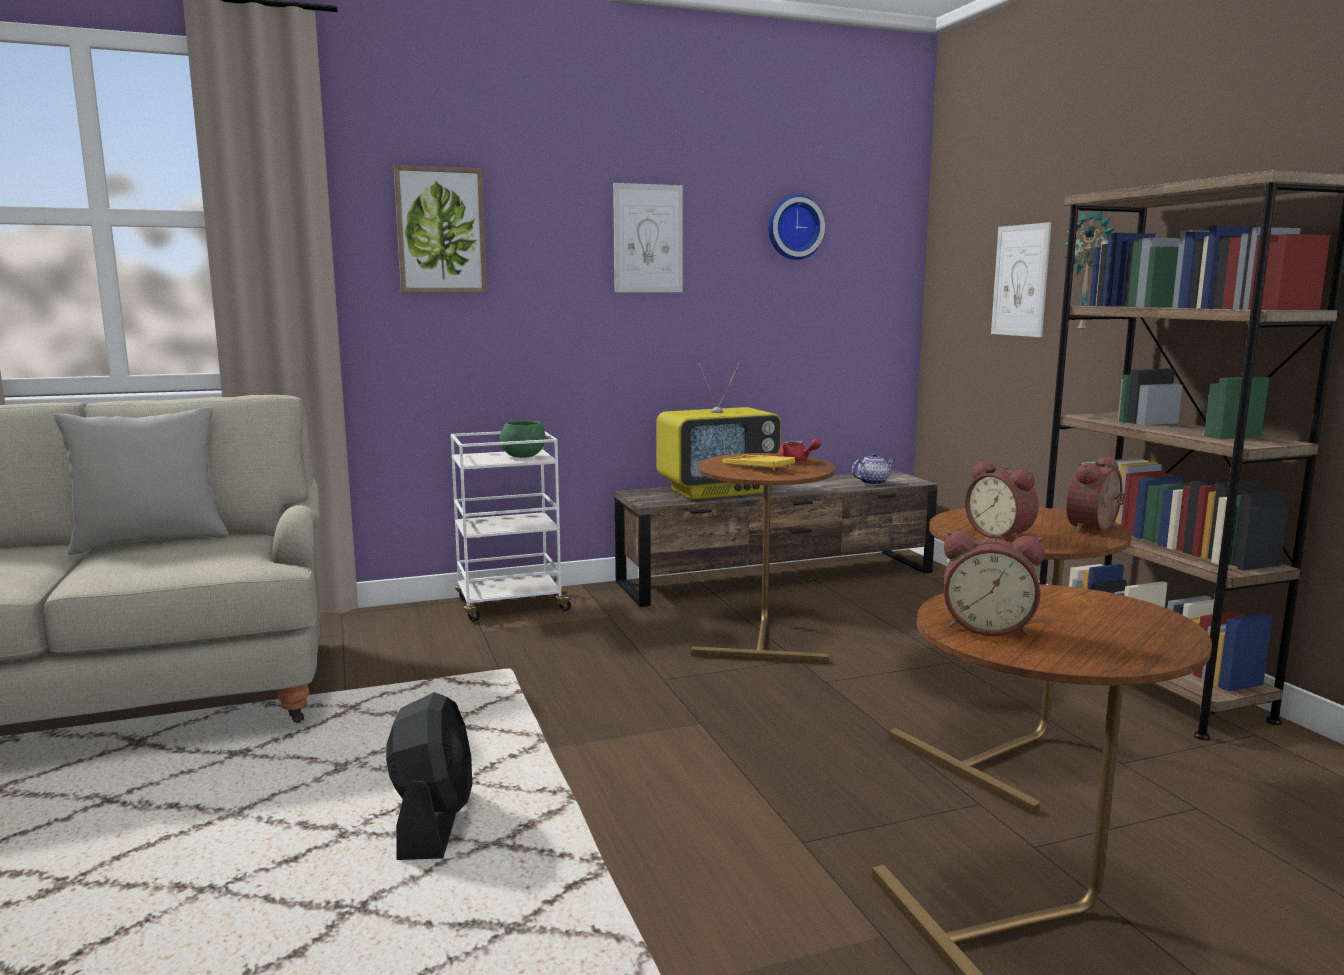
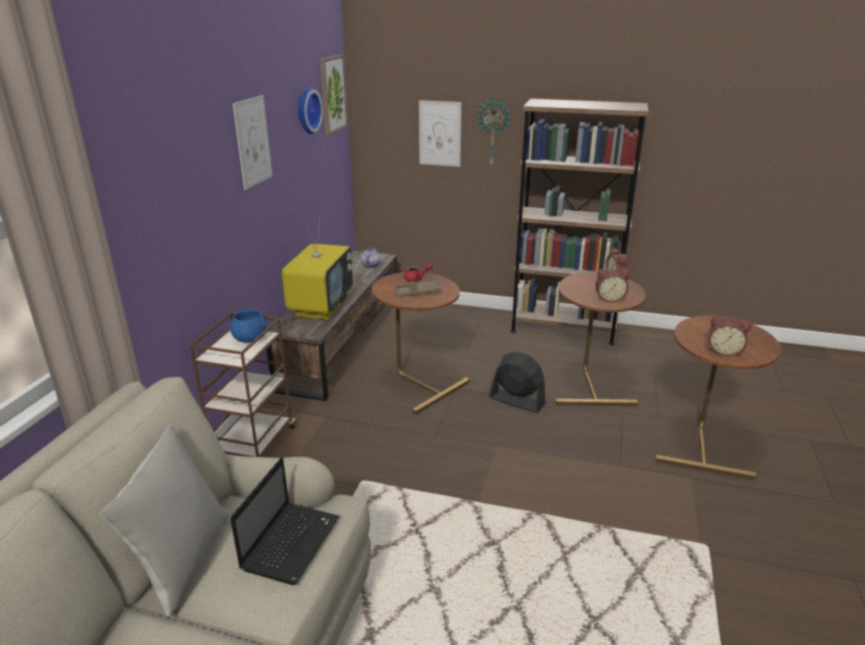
camera: 55 degrees left, 15 degrees up
black fan [386,692,472,860] -> black fan moved to [489,352,545,413]
picture [394,165,487,292] -> picture moved to [320,55,348,135]
white cart [451,431,576,621] -> brown cart [189,312,298,457]
green bowl [500,421,545,458] -> blue bowl [230,309,267,343]
yellow tray [722,455,795,470] -> brown tray [395,280,441,297]
alarm clock [944,531,1045,636] -> alarm clock turned 60 degrees clockwise [709,316,752,357]
none -> laptop [230,457,340,585]

